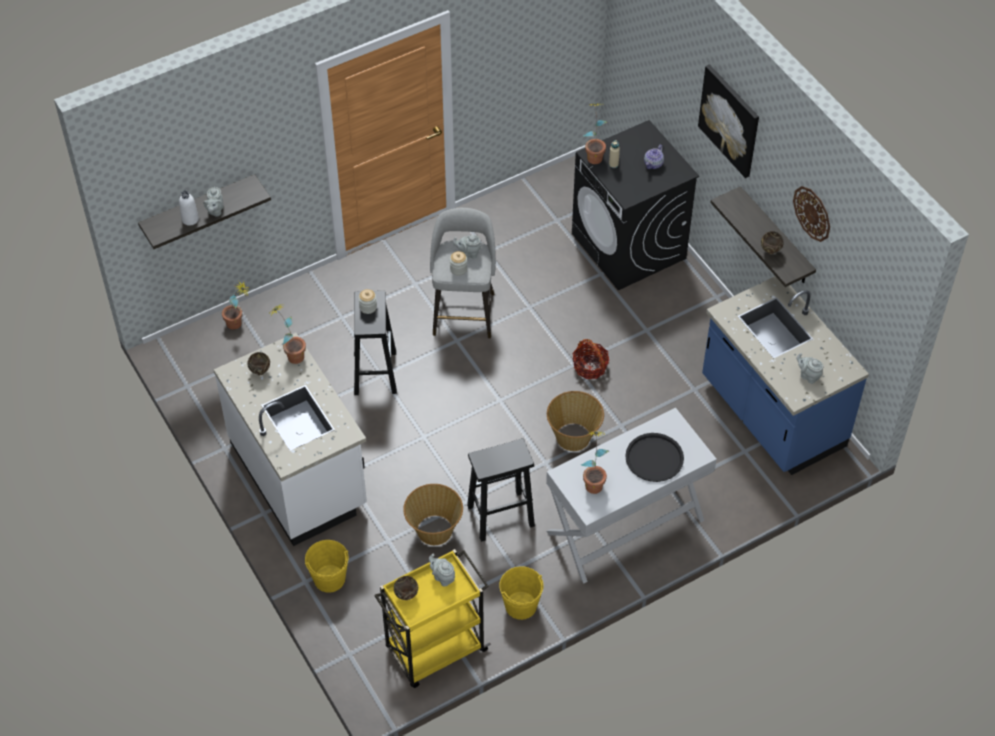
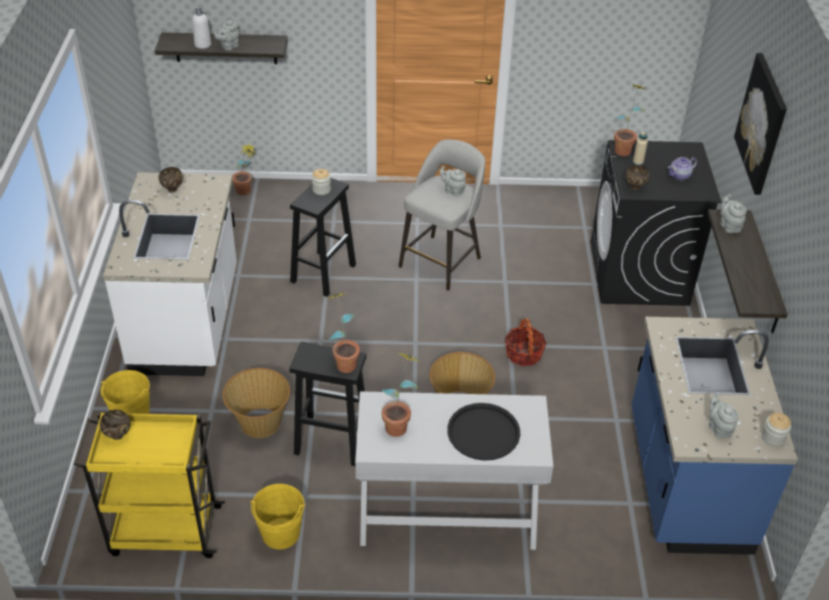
camera: 30 degrees right, 10 degrees down
potted plant [270,304,306,364] -> potted plant moved to [326,292,360,373]
grey teapot [429,554,455,587] -> grey teapot moved to [720,194,747,233]
jar [450,251,467,275] -> jar moved to [761,413,791,447]
brown bowl [761,231,784,254] -> brown bowl moved to [626,165,650,190]
wall clock [793,186,830,242] -> none

